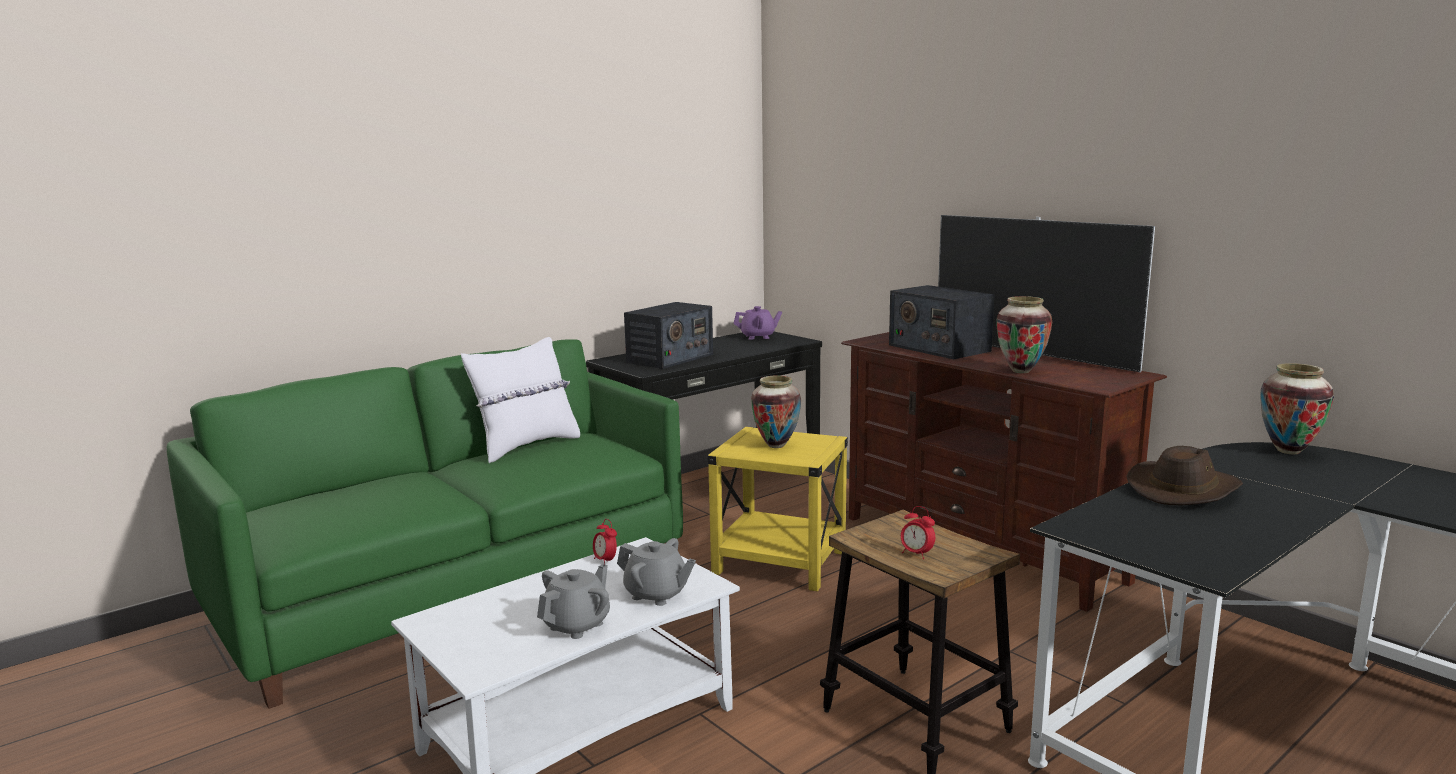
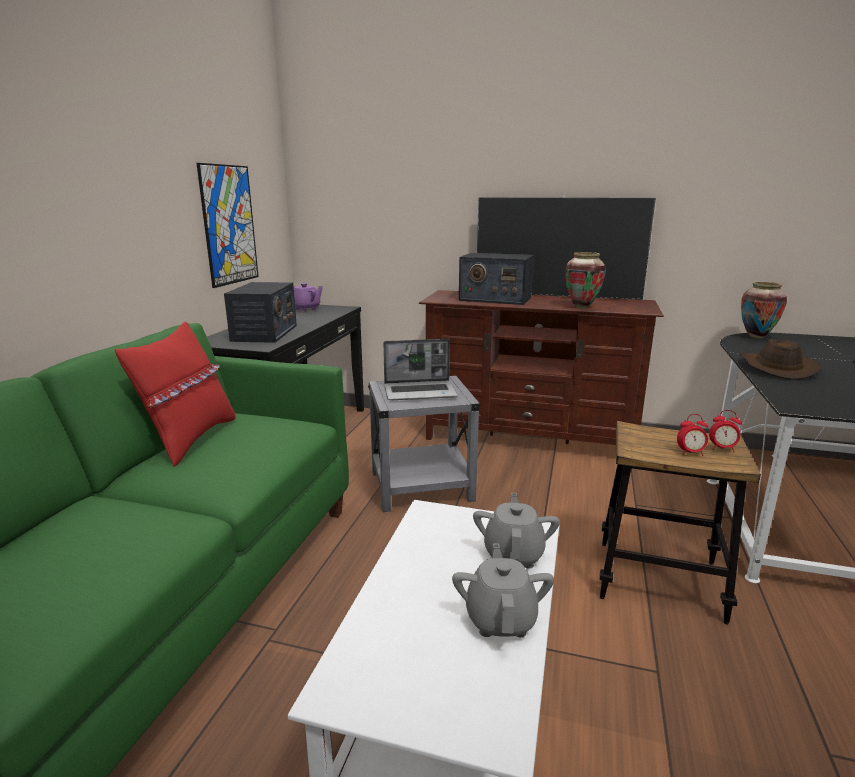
camera: 35 degrees left, 5 degrees up
white pillow [461,337,580,463] -> red pillow [115,322,236,467]
alarm clock [593,519,617,564] -> alarm clock moved to [709,410,742,451]
grey teapot [617,538,696,606] -> grey teapot turned 75 degrees counterclockwise [473,493,560,568]
yellow side table [707,427,848,591] -> grey side table [368,376,480,512]
vase [751,376,801,448] -> laptop [383,339,458,400]
none -> picture [196,163,259,288]

